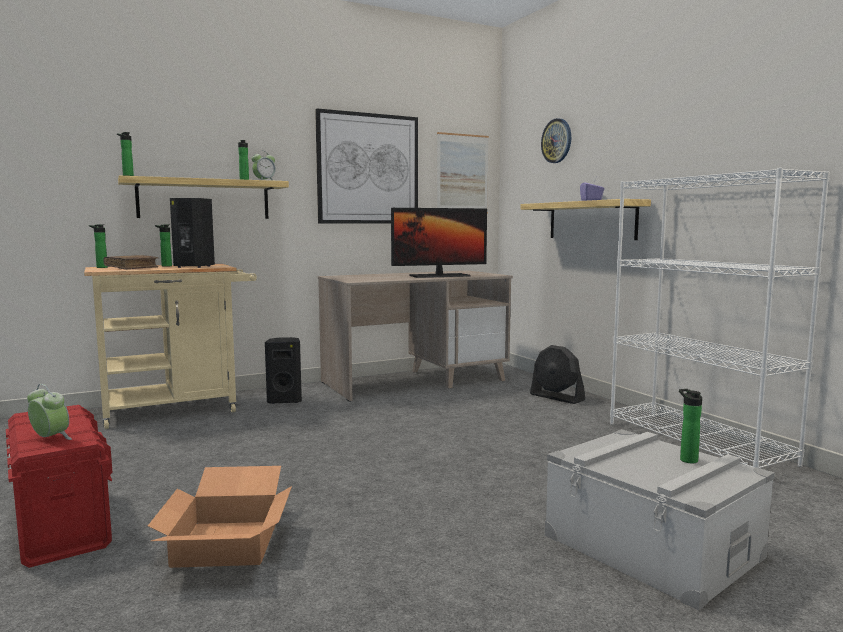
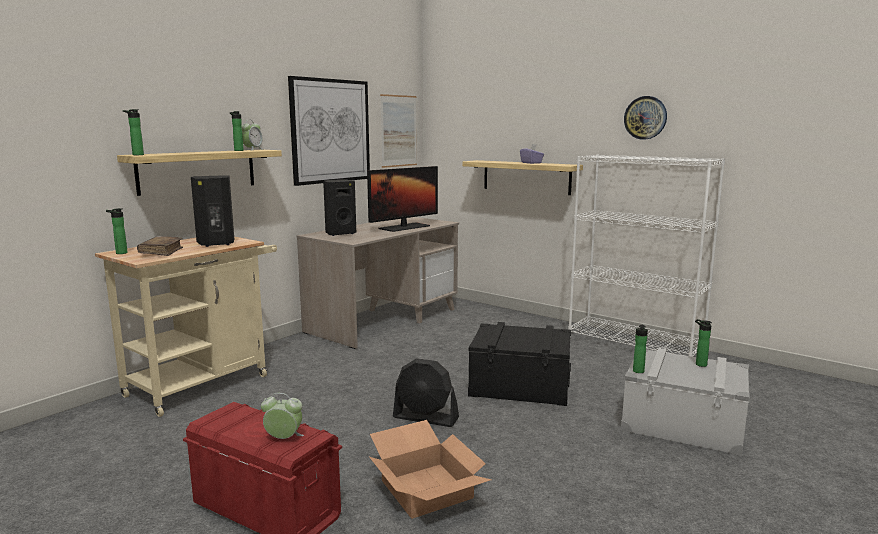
camera: 25 degrees left, 5 degrees up
bottle [155,225,172,267] -> bottle moved to [633,325,648,373]
black speaker [265,337,302,404] -> black speaker moved to [323,180,356,236]
black fan [530,345,585,404] -> black fan moved to [393,358,459,427]
wall clock [541,118,571,163] -> wall clock moved to [624,96,667,140]
none -> black storage box [468,322,571,406]

